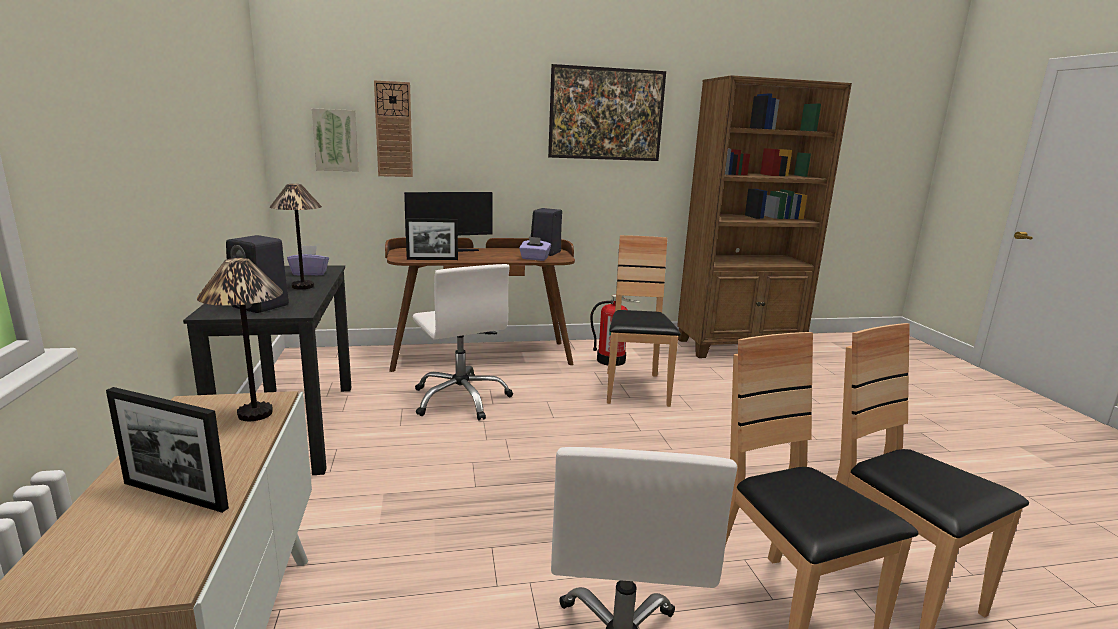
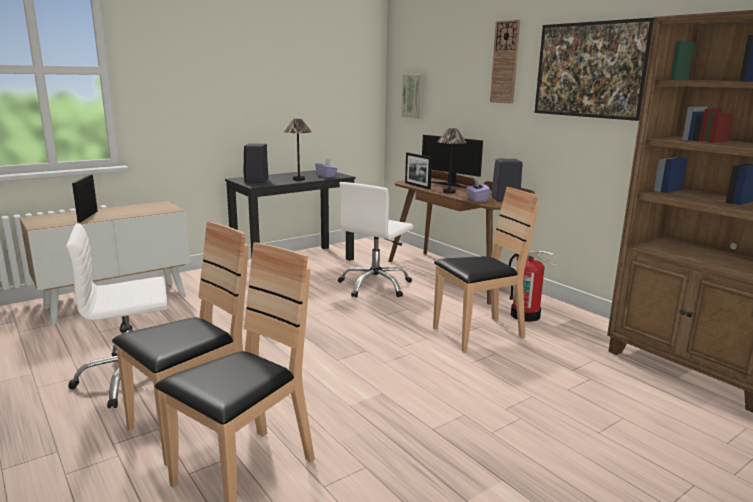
camera: 65 degrees right, 0 degrees up
table lamp [197,258,283,421] -> table lamp moved to [437,128,467,194]
wall clock [374,80,413,177] -> wall clock moved to [490,20,520,104]

